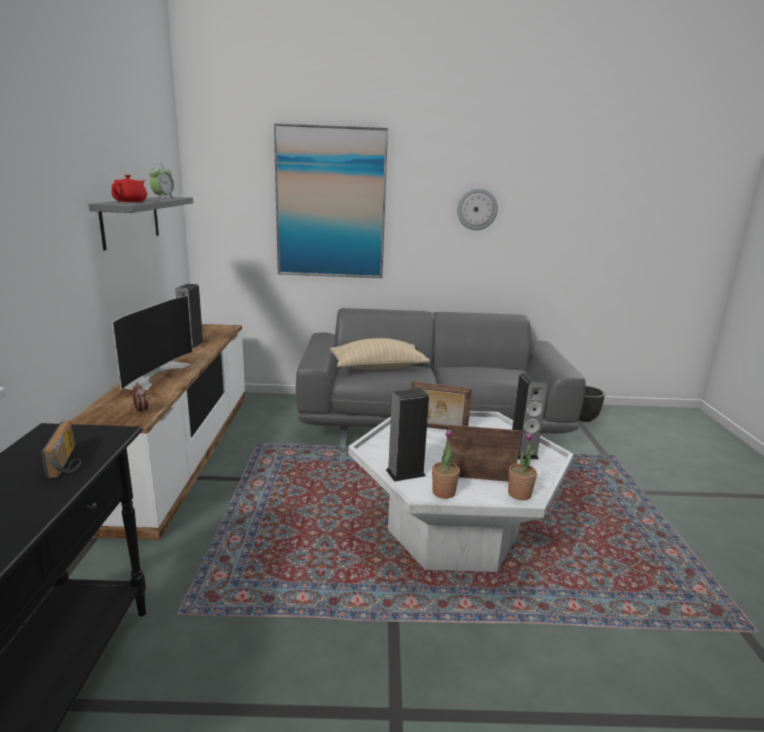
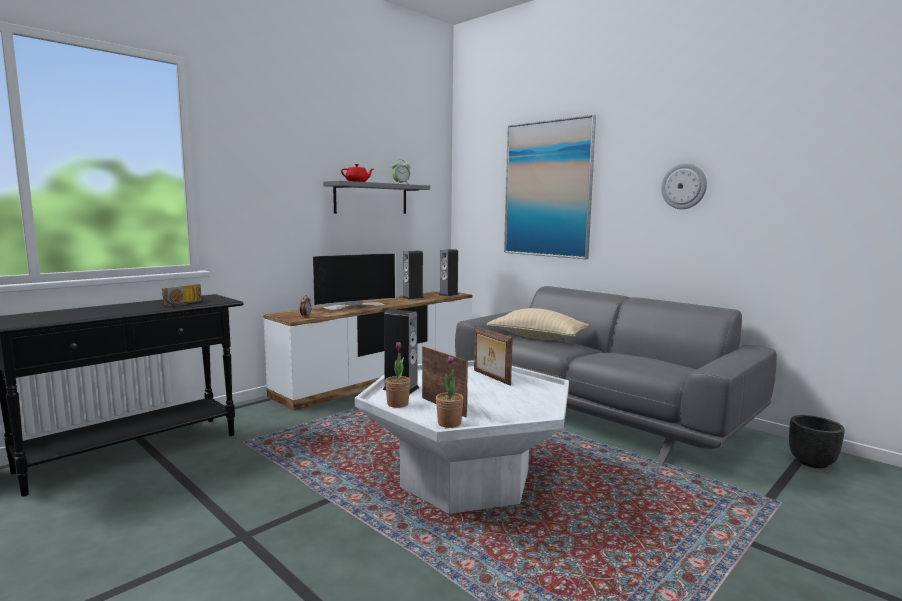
camera: 45 degrees right, 10 degrees down
speaker [512,373,548,459] -> speaker moved to [439,249,459,296]

